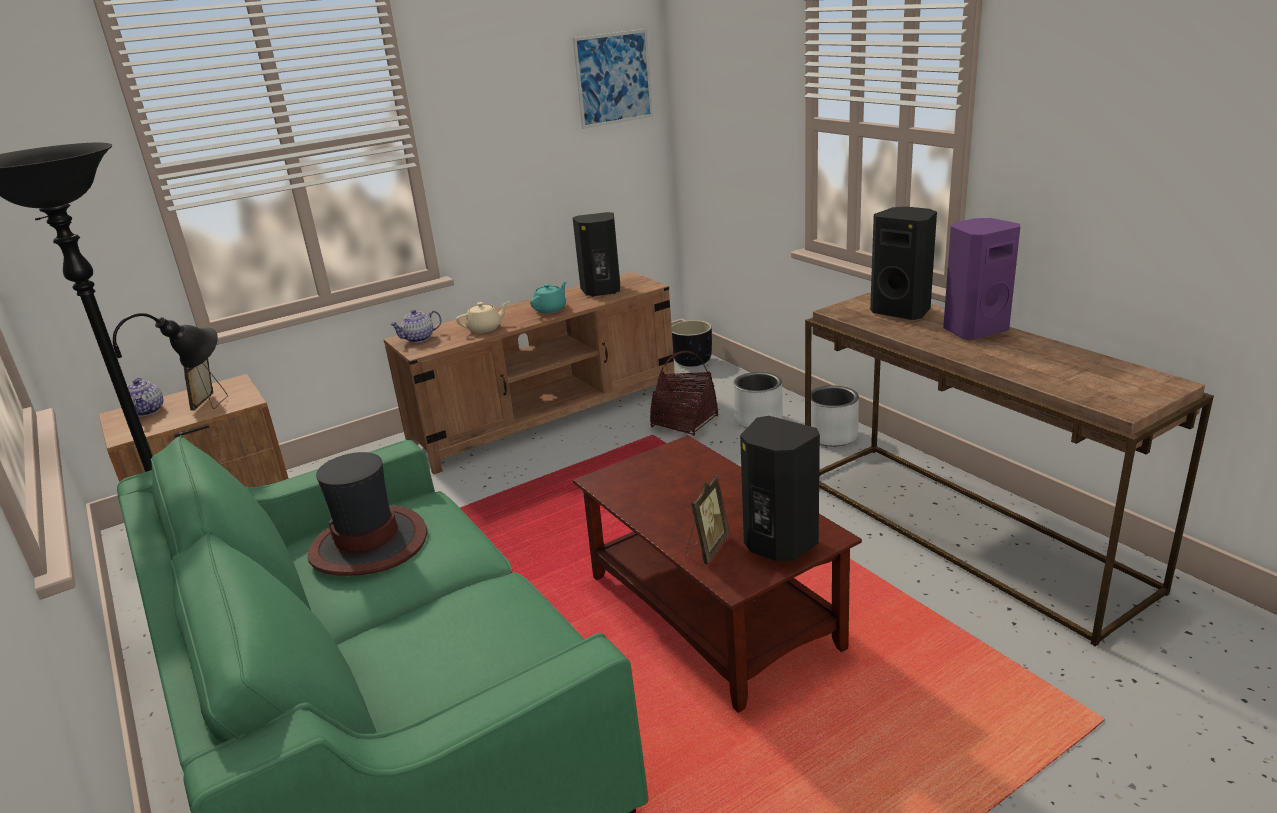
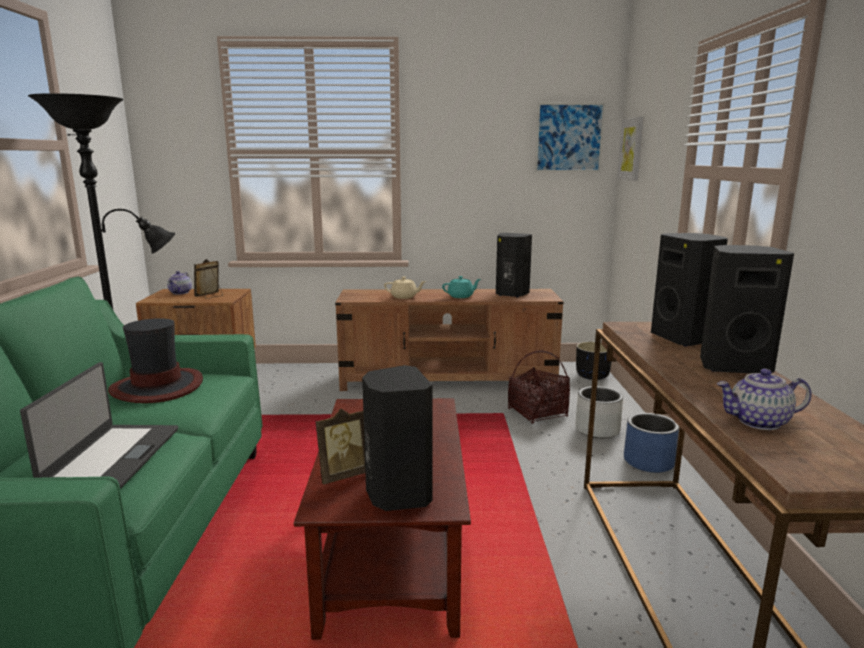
camera: 30 degrees right, 10 degrees down
teapot [390,310,441,343] -> teapot moved to [716,369,812,430]
grey planter [811,385,859,446] -> blue planter [624,413,679,473]
purple speaker [943,218,1020,340] -> black speaker [700,245,794,373]
none -> laptop [20,362,178,489]
none -> picture [617,117,644,181]

